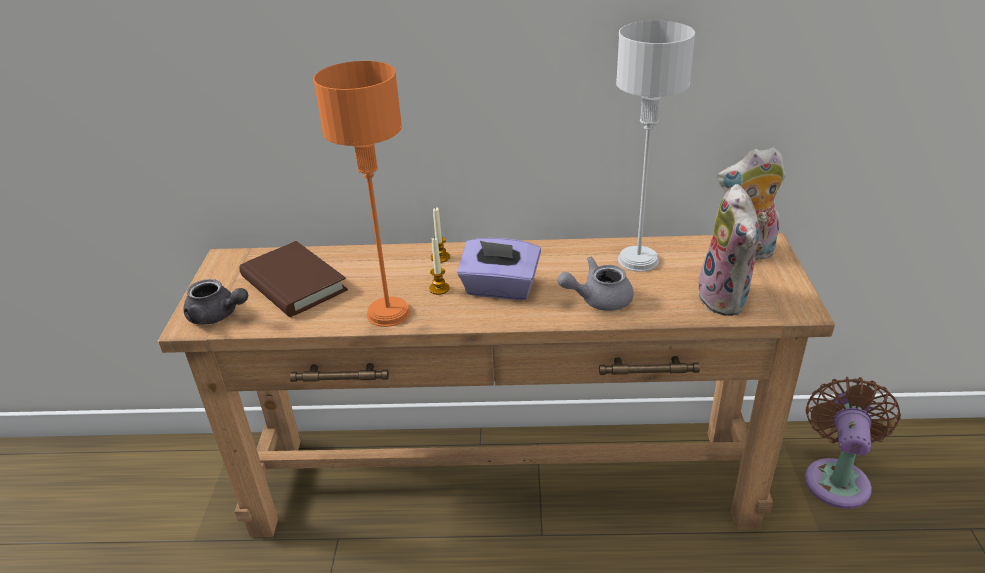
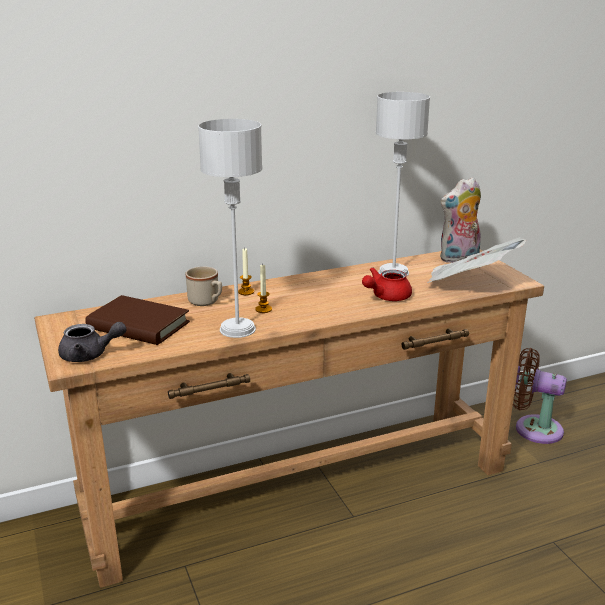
camera: 25 degrees left, 10 degrees down
orange table lamp [313,61,411,327] -> grey table lamp [198,119,262,338]
purple tissue box [457,238,541,300] -> none
grey teapot [558,257,634,311] -> red teapot [362,267,412,301]
plush toy [698,184,763,316] -> newspaper [427,237,526,283]
brown fan [805,377,901,509] -> brown fan turned 60 degrees counterclockwise [513,348,567,444]
none -> beige mug [185,266,222,306]

